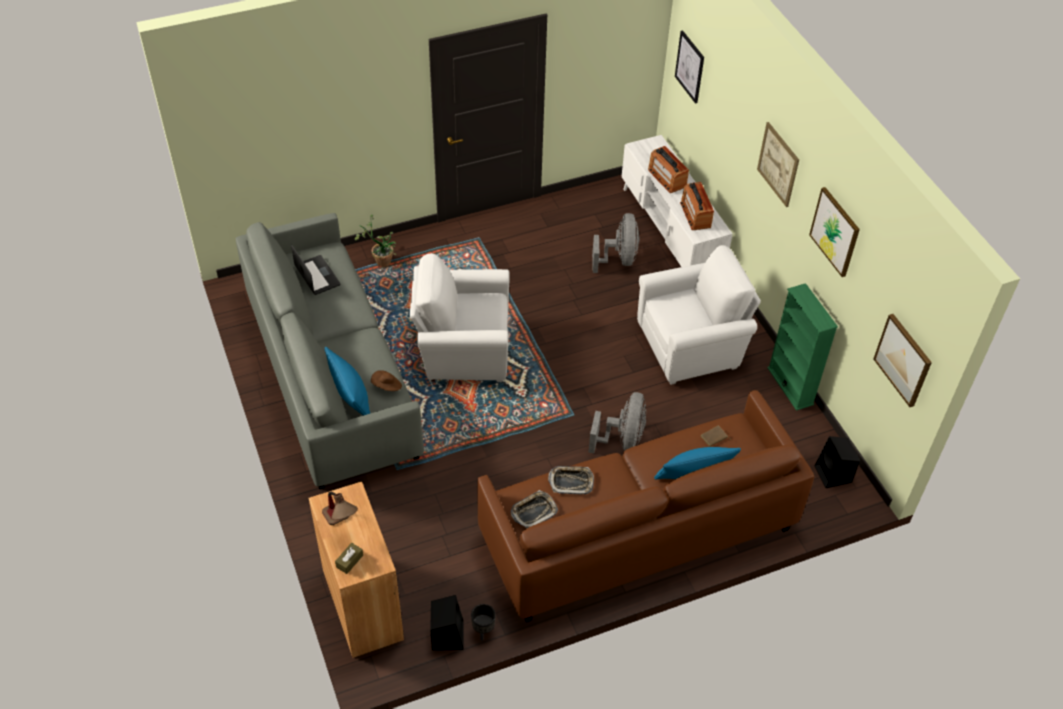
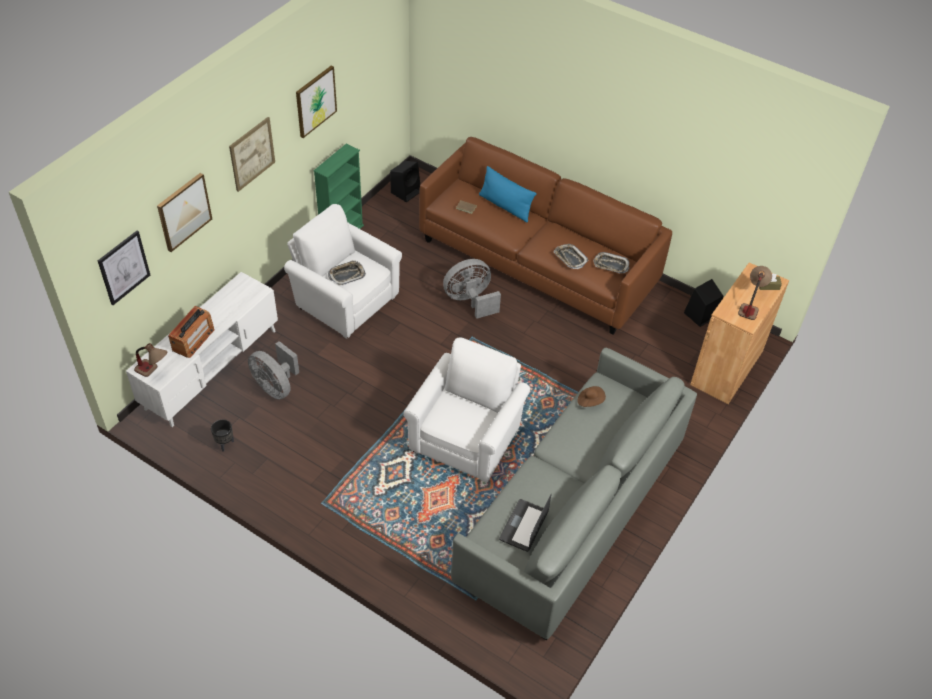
camera: 125 degrees left, 0 degrees up
blue pillow [325,347,370,416] -> none
potted plant [355,215,397,267] -> none
white armchair [410,253,510,382] -> white armchair turned 120 degrees counterclockwise [403,337,530,483]
black planter [471,604,496,641] -> black planter moved to [211,419,234,451]
grey fan [592,213,639,273] -> grey fan turned 105 degrees counterclockwise [248,341,299,399]
radio [680,182,714,230] -> none
picture [873,314,932,407] -> picture moved to [157,173,212,252]
none -> table lamp [134,343,167,377]
none -> tray [328,260,366,286]

